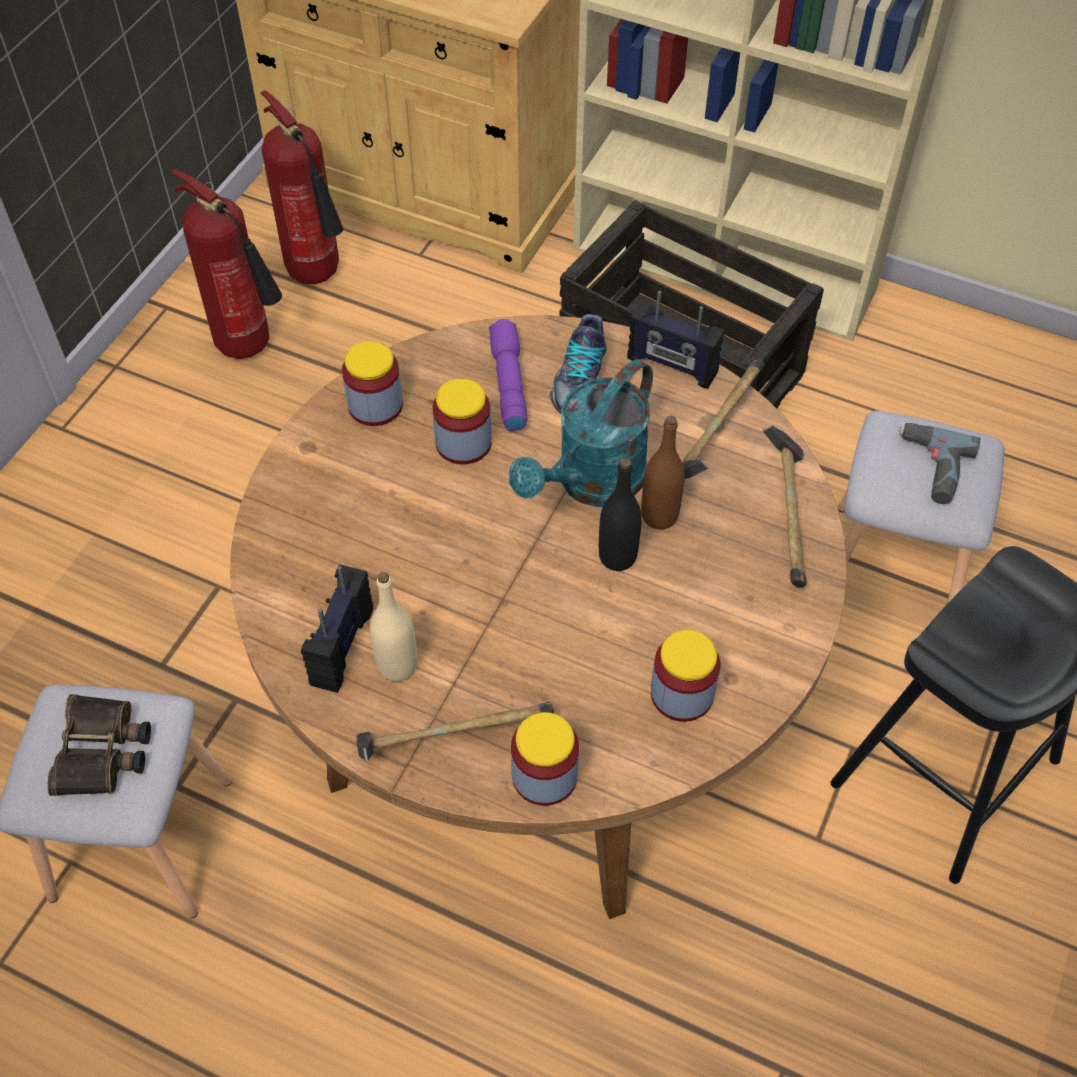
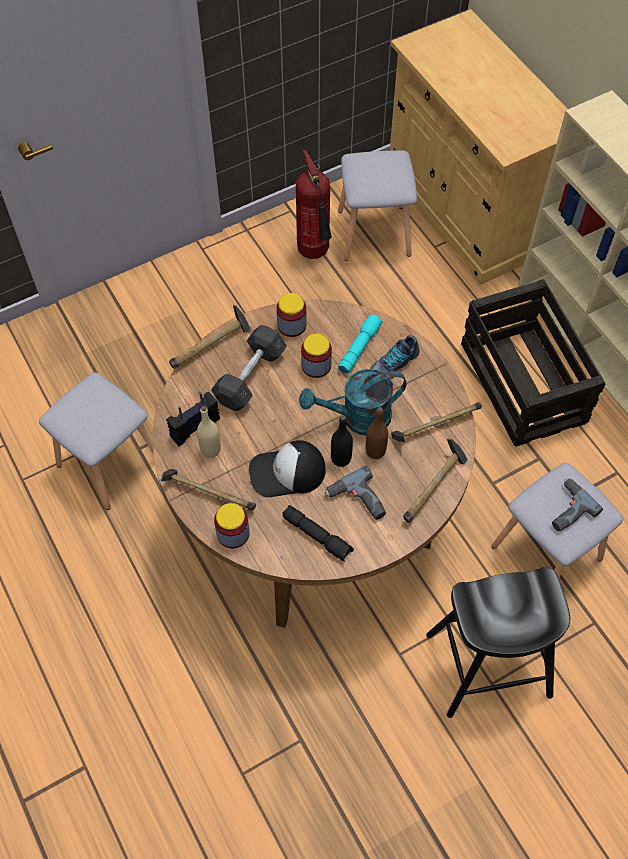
camera: 35 degrees right, 5 degrees up
binoculars [47,694,151,796] -> none
fire extinguisher [260,90,344,284] -> grey stool [338,150,417,261]
purple flashlight [489,319,528,431] -> turquoise flashlight [338,314,383,374]
radio [627,291,724,389] -> none
jar [651,630,720,722] -> black flashlight [282,505,354,562]
none -> hammer [169,305,251,369]
none -> grey dumbbell [211,325,287,411]
none -> cap [249,440,326,497]
none -> power drill [324,466,386,520]

